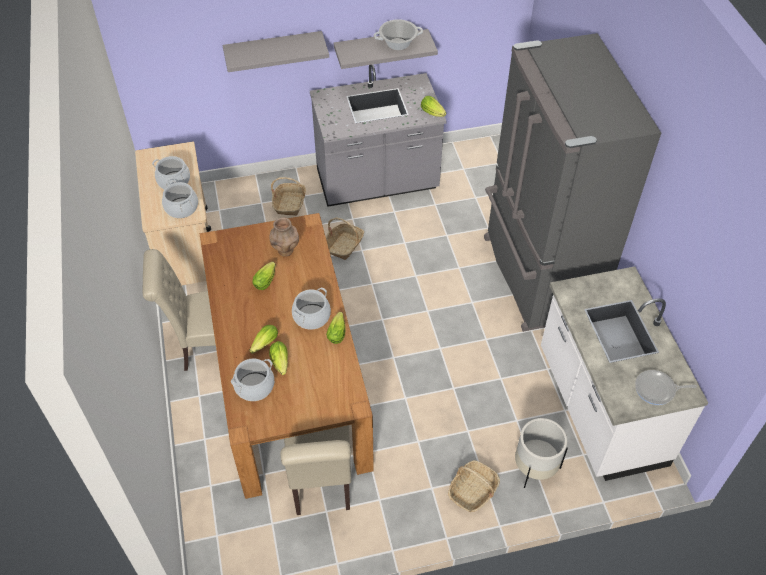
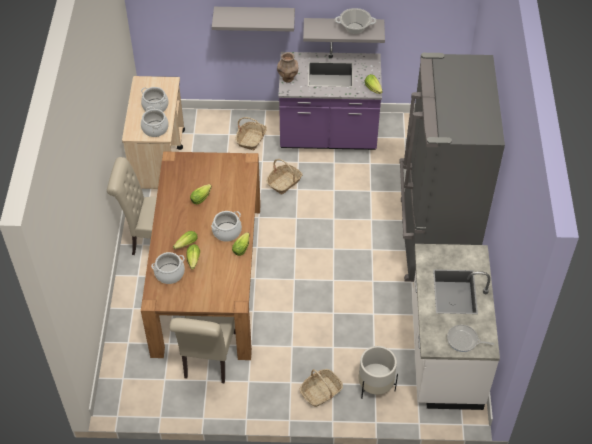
camera: 15 degrees right, 0 degrees up
brown vase [270,217,299,257] -> brown vase moved to [277,52,298,82]
grey counter [310,65,447,207] -> purple counter [278,42,382,150]

